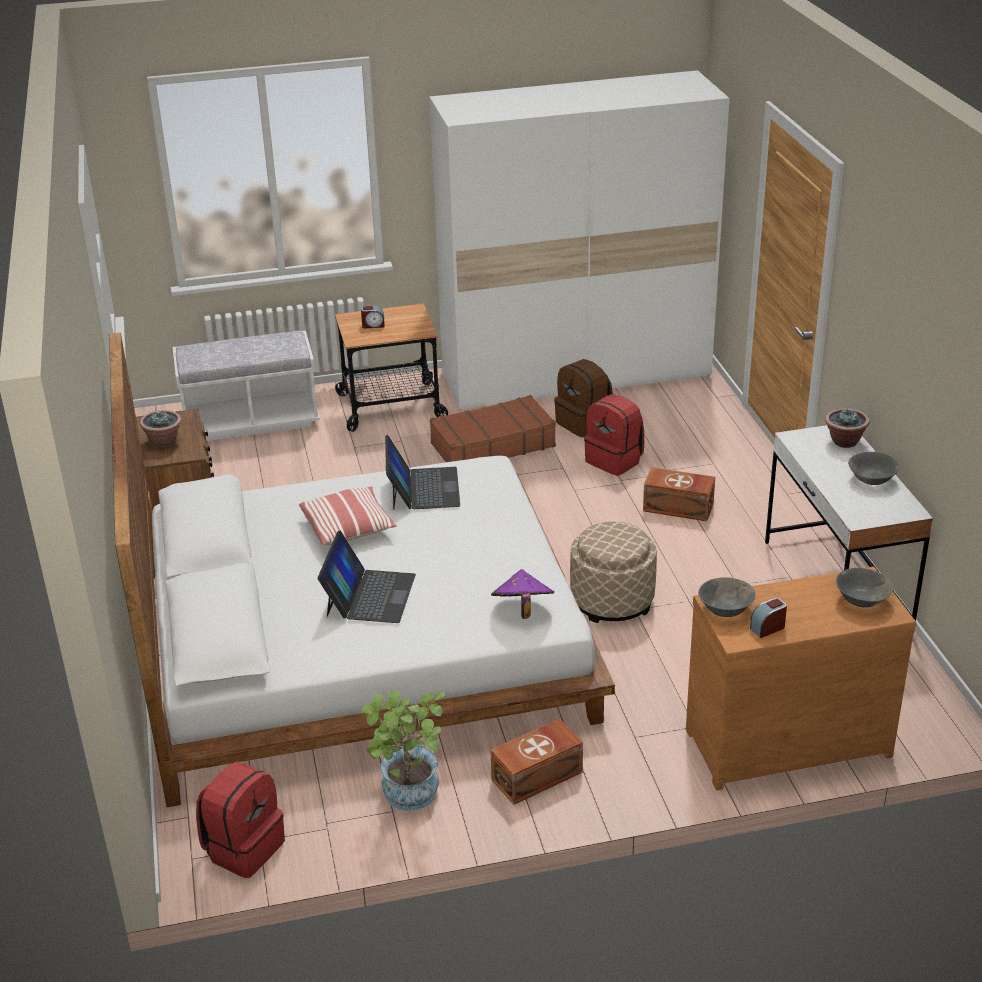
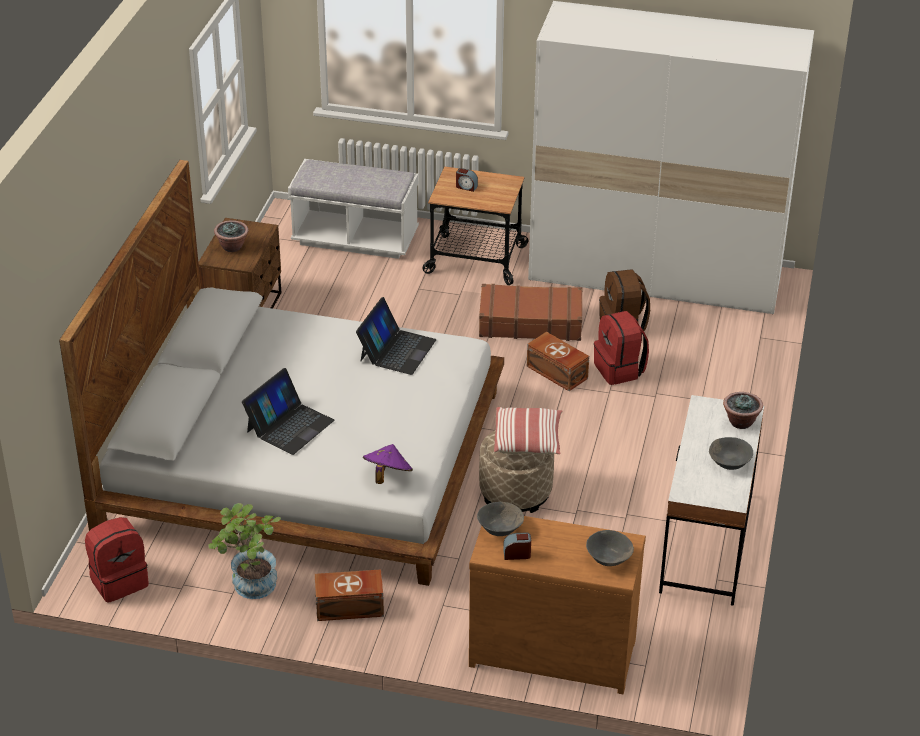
camera: 25 degrees right, 5 degrees up
pillow [299,486,397,546] -> pillow moved to [494,407,563,454]
brown storage box [643,467,715,521] -> brown storage box moved to [527,332,589,391]

